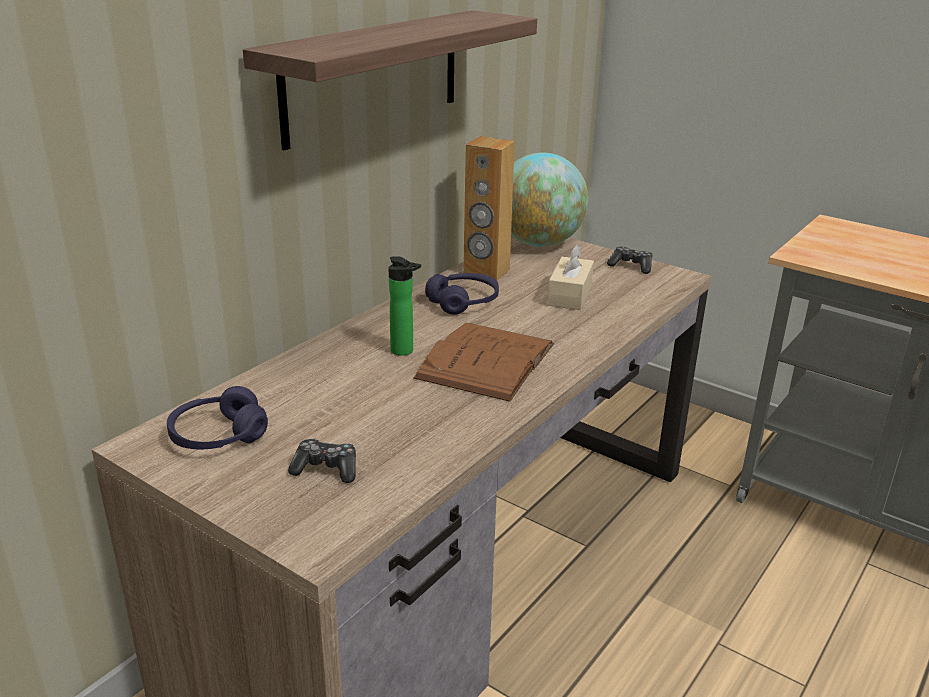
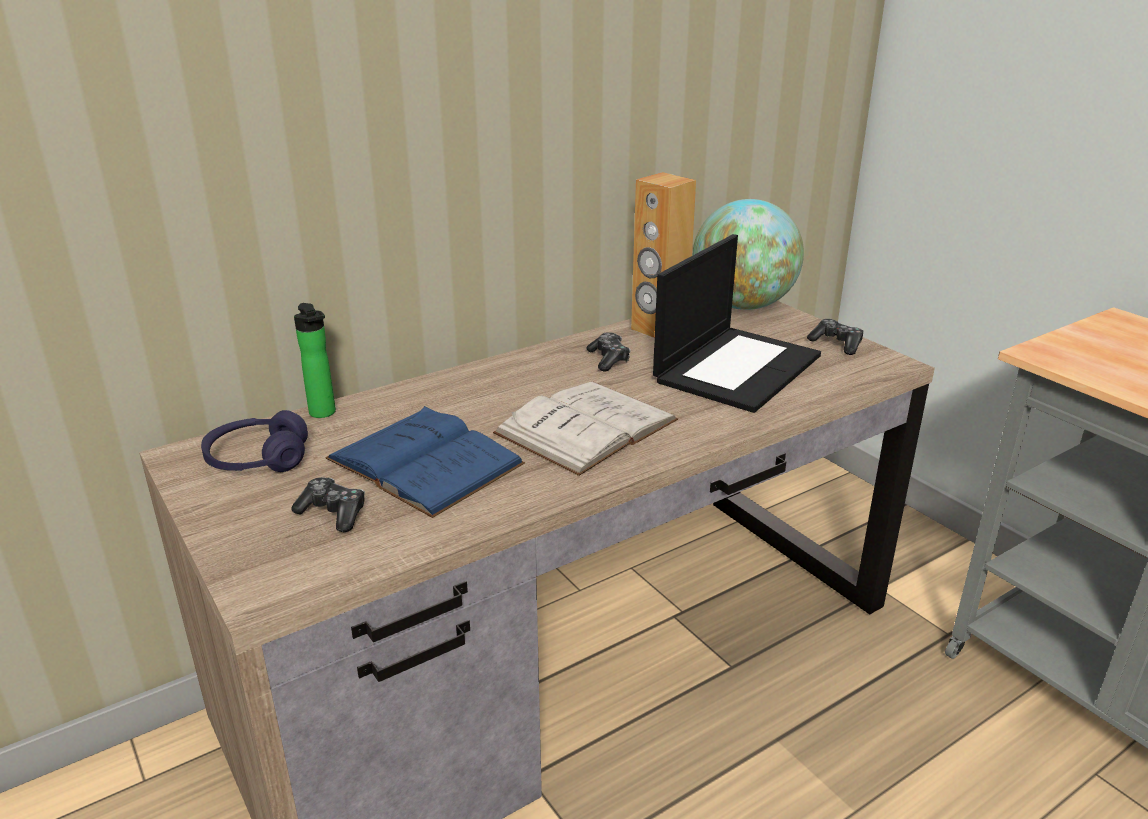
camera: 20 degrees right, 0 degrees up
shelf [243,10,537,150] -> none
bottle [389,257,421,356] -> bottle moved to [294,303,336,418]
brown book [413,323,554,402] -> white book [493,381,678,476]
purple headphones [425,273,499,315] -> game controller [586,332,630,371]
beige tissue box [547,245,594,310] -> laptop [653,234,821,413]
none -> blue book [325,406,525,518]

